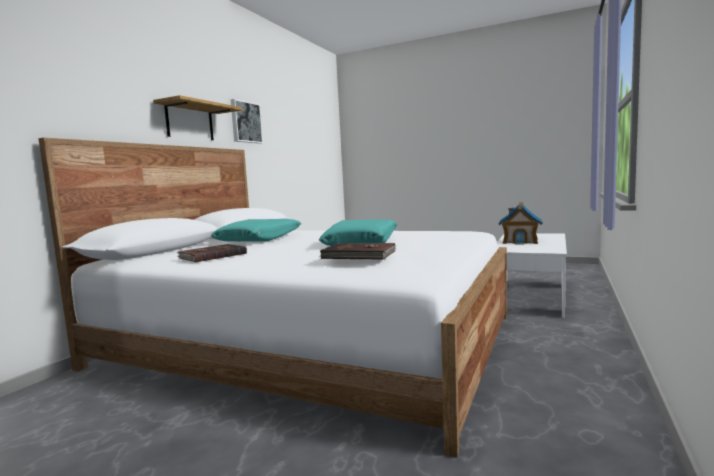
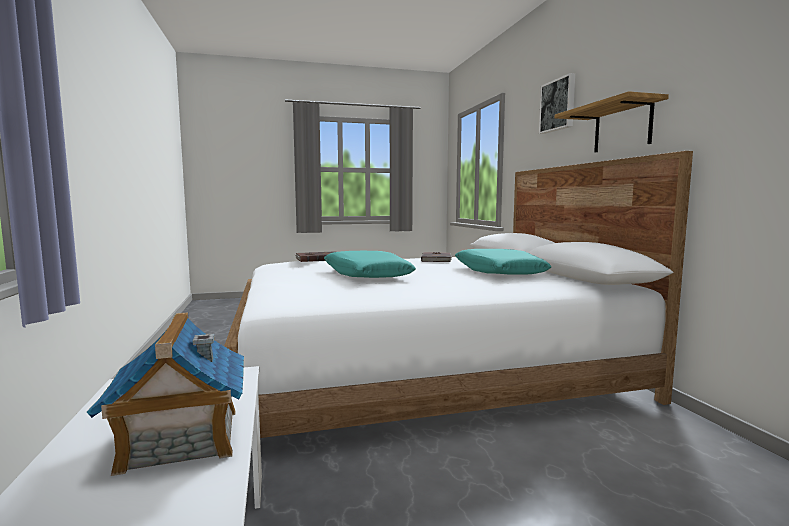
camera: 140 degrees right, 0 degrees up
picture [231,99,263,144] -> picture moved to [539,73,575,134]

